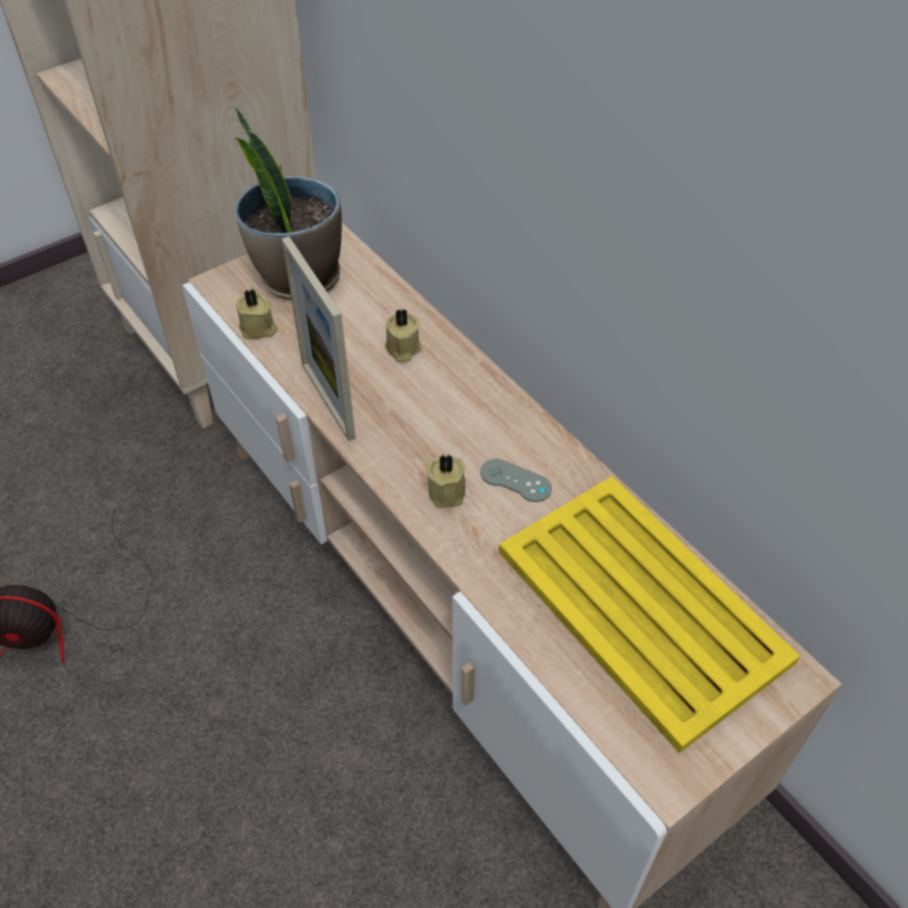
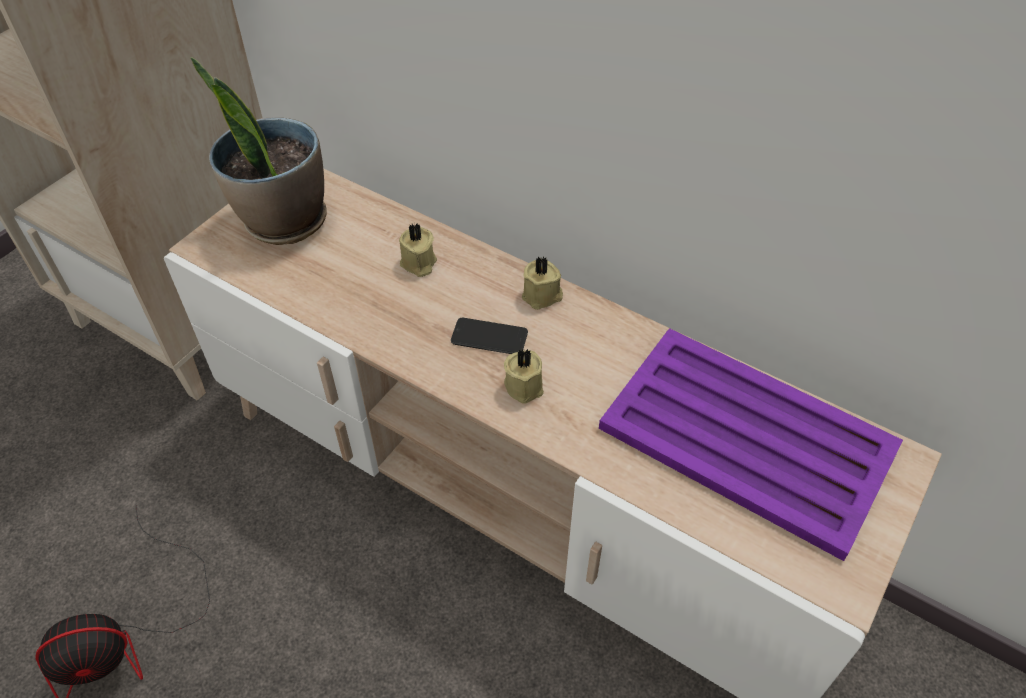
camera: 20 degrees left, 0 degrees up
beige candle [236,289,277,339] -> beige candle moved to [522,257,563,310]
picture frame [282,237,356,441] -> none
grey game controller [480,459,552,502] -> none
yellow tray [499,476,800,753] -> purple tray [599,328,903,561]
none -> phone [451,318,528,354]

